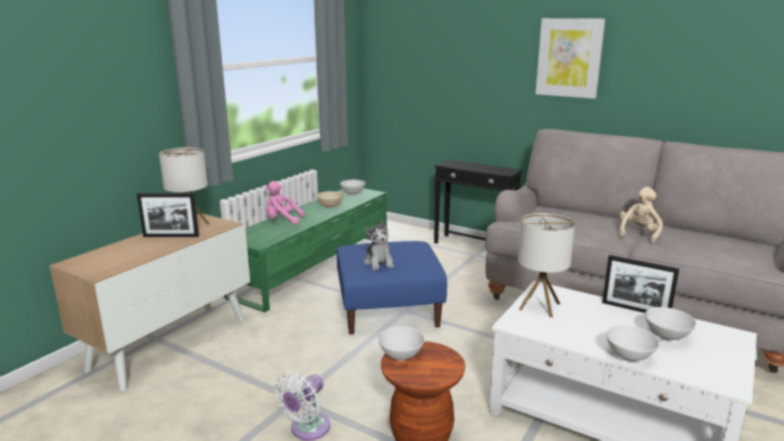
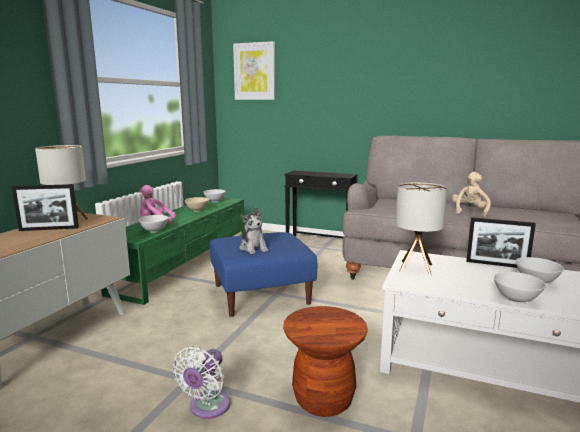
camera: 10 degrees left, 5 degrees down
white bowl [378,326,425,361] -> white bowl moved to [138,215,168,233]
picture [536,18,605,99] -> picture moved to [233,41,275,100]

